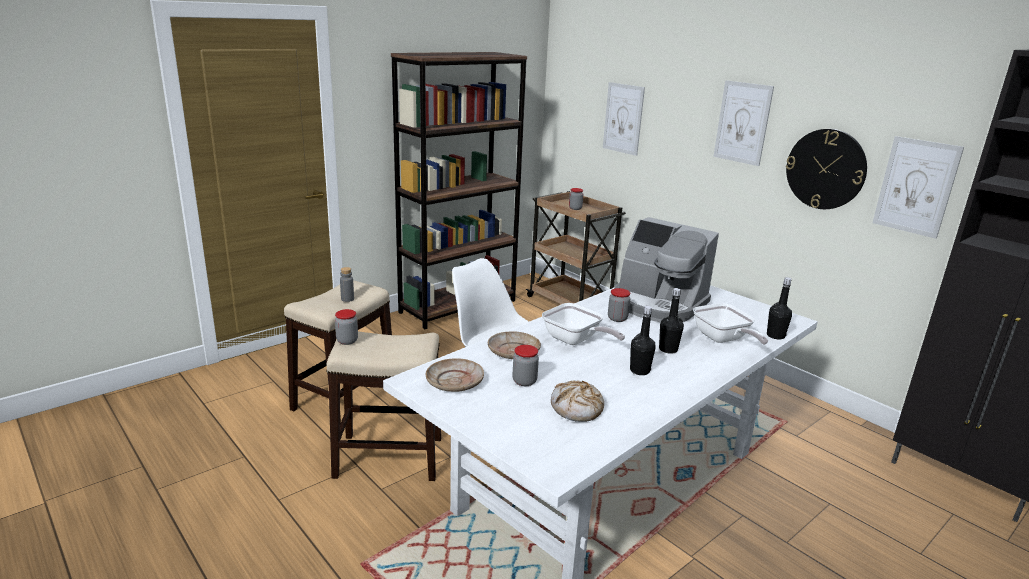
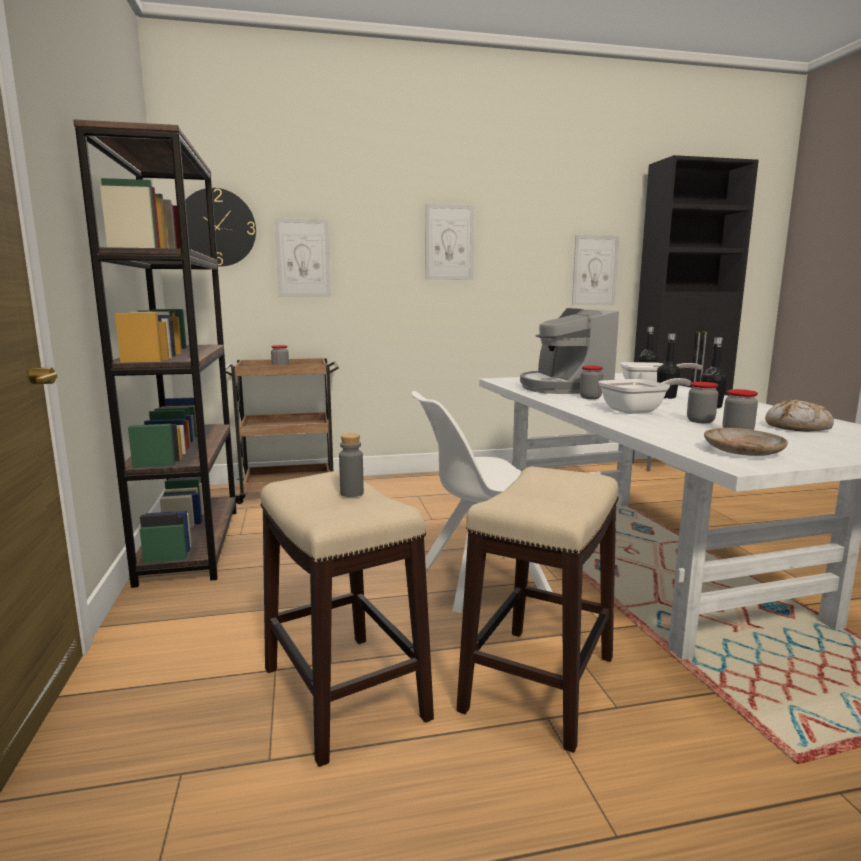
camera: 60 degrees left, 10 degrees down
jar [335,309,358,345] -> jar moved to [687,382,718,423]
beige plate [488,332,541,359] -> none
coffee machine [614,217,719,322] -> coffee machine turned 105 degrees clockwise [520,308,619,394]
wall clock [786,129,867,209] -> wall clock moved to [185,188,256,266]

